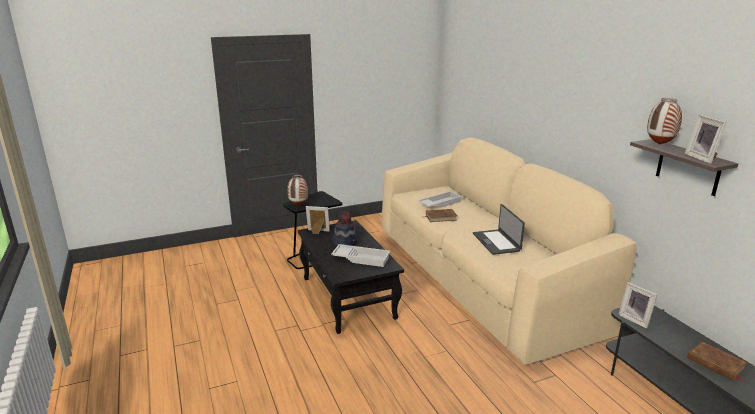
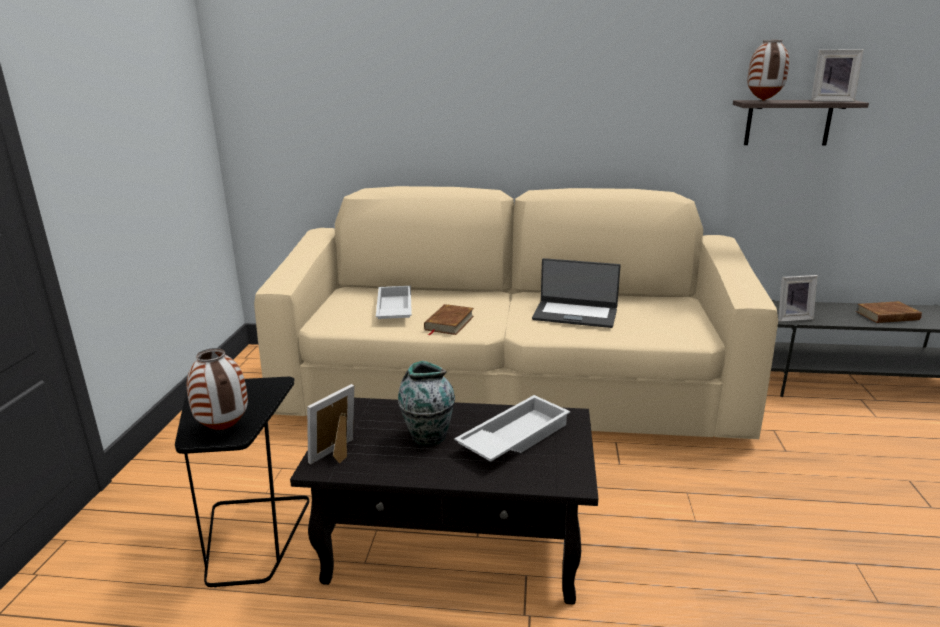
camera: 60 degrees left, 0 degrees up
hat [333,211,357,247] -> vase [398,361,455,446]

